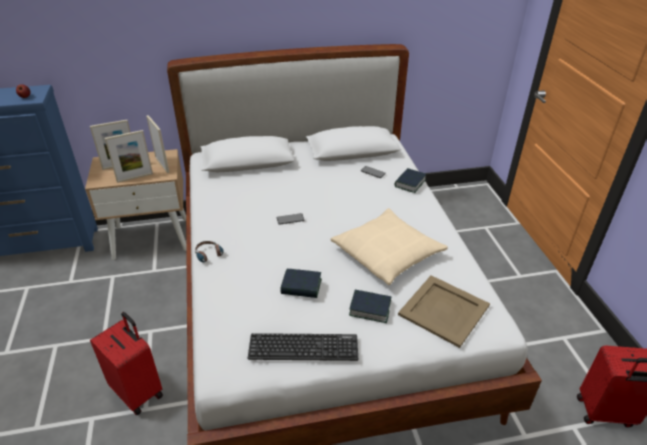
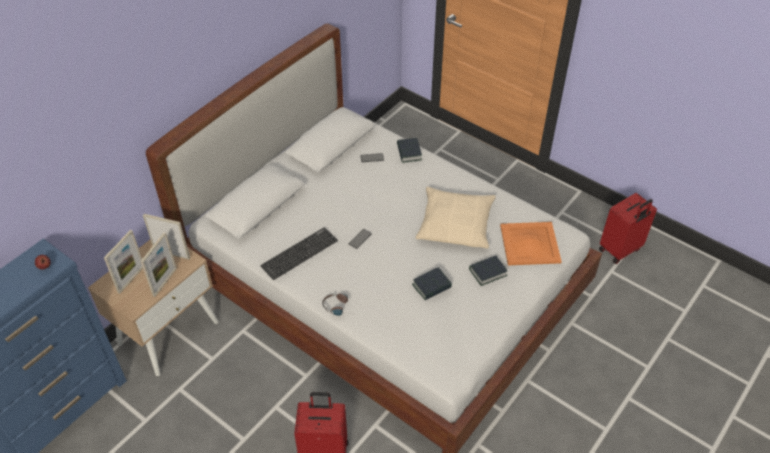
camera: 40 degrees left, 10 degrees up
keyboard [248,333,358,361] -> keyboard moved to [261,227,338,280]
beige tray [398,275,490,348] -> orange tray [500,222,562,265]

